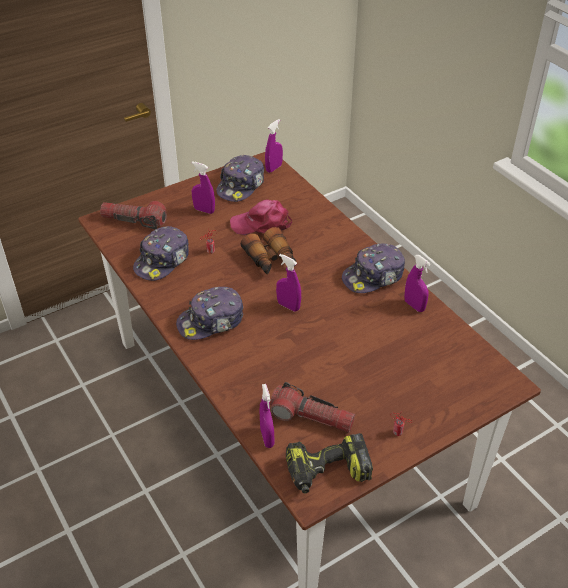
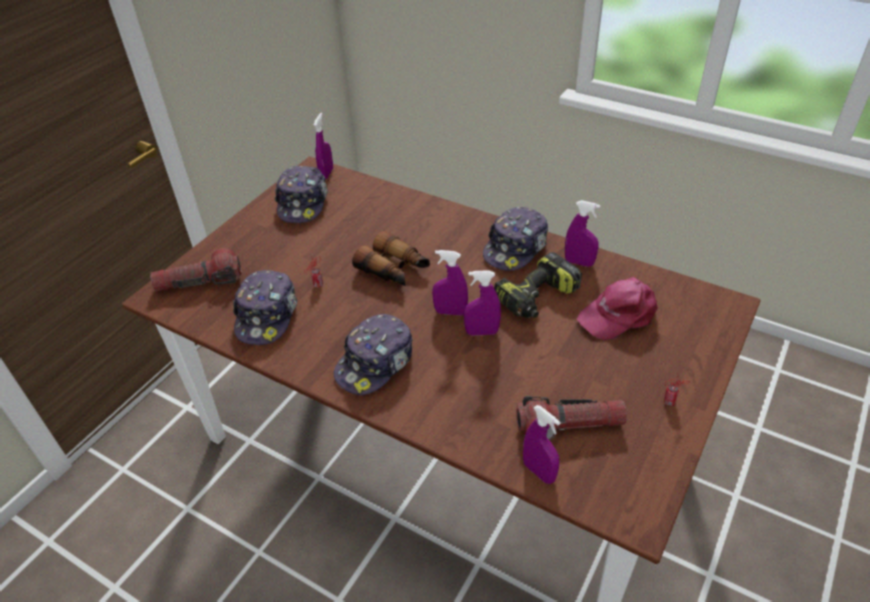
camera: 25 degrees left, 0 degrees up
purple spray bottle [192,161,215,214] -> purple spray bottle moved to [464,270,501,336]
pink cap [230,200,292,235] -> pink cap moved to [577,277,658,341]
power drill [286,433,373,493] -> power drill moved to [494,252,582,318]

